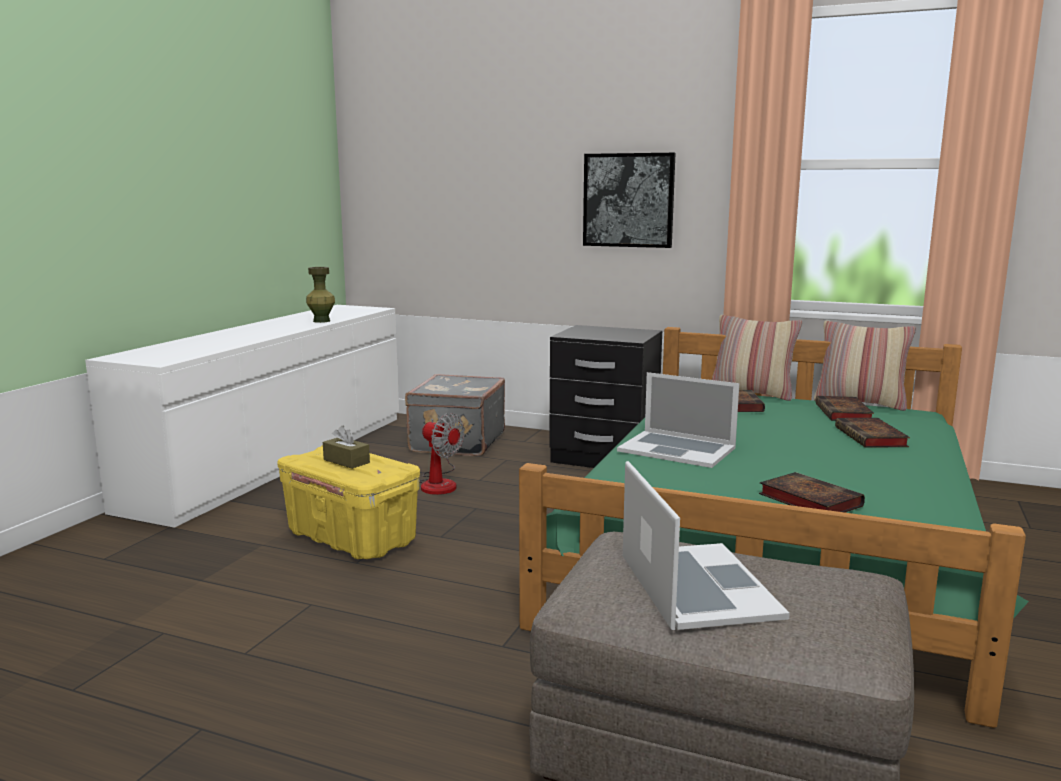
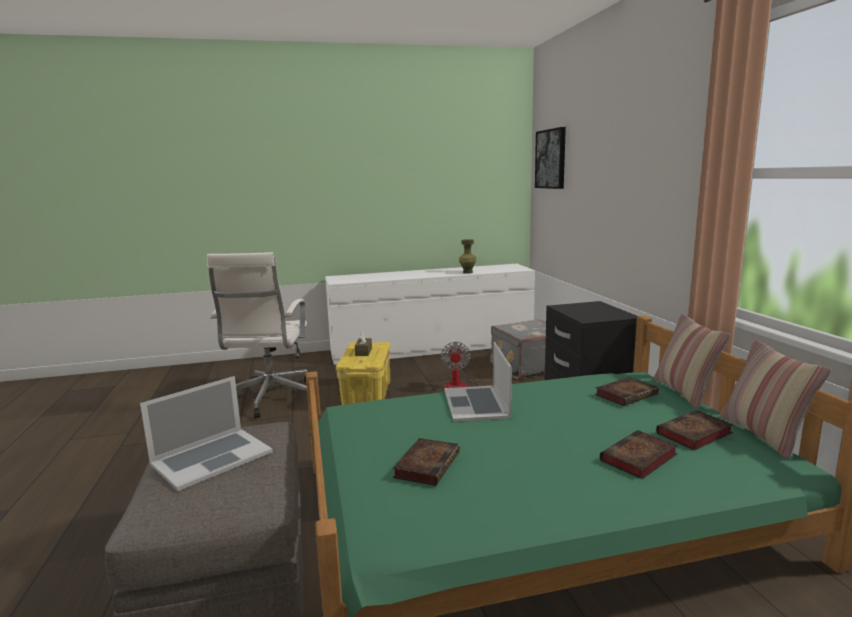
camera: 55 degrees right, 0 degrees up
picture [583,153,676,248] -> picture moved to [535,127,566,189]
none -> white office chair [207,252,307,419]

